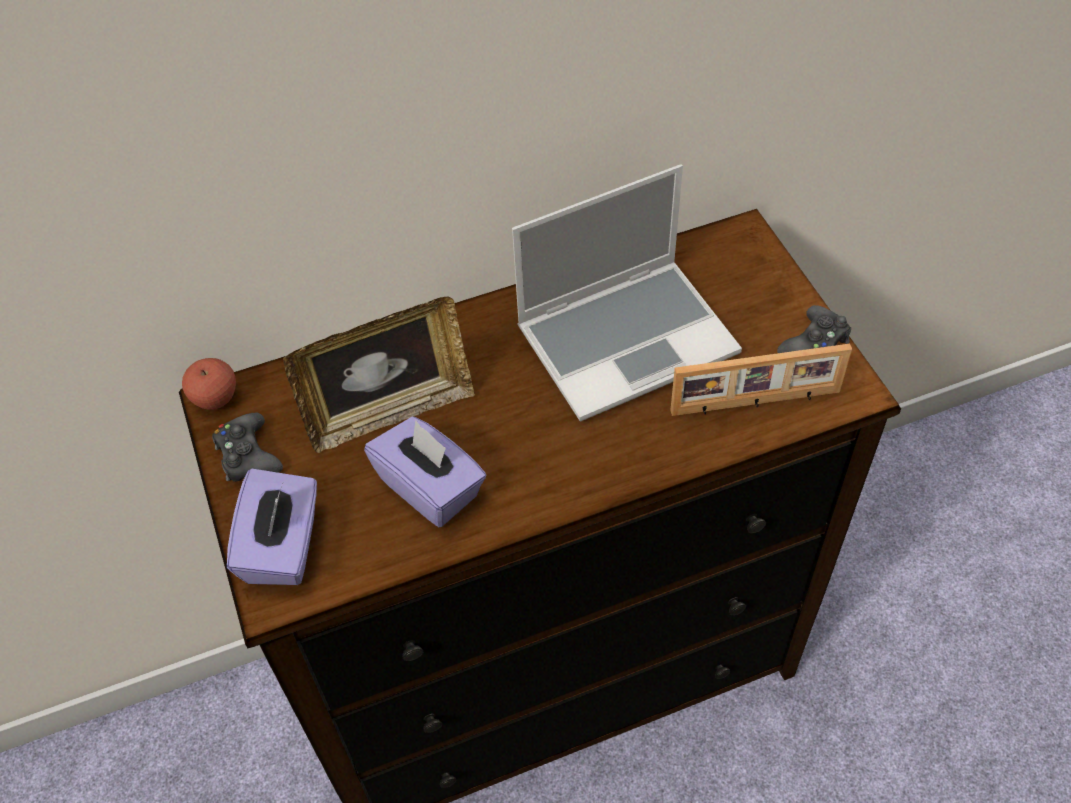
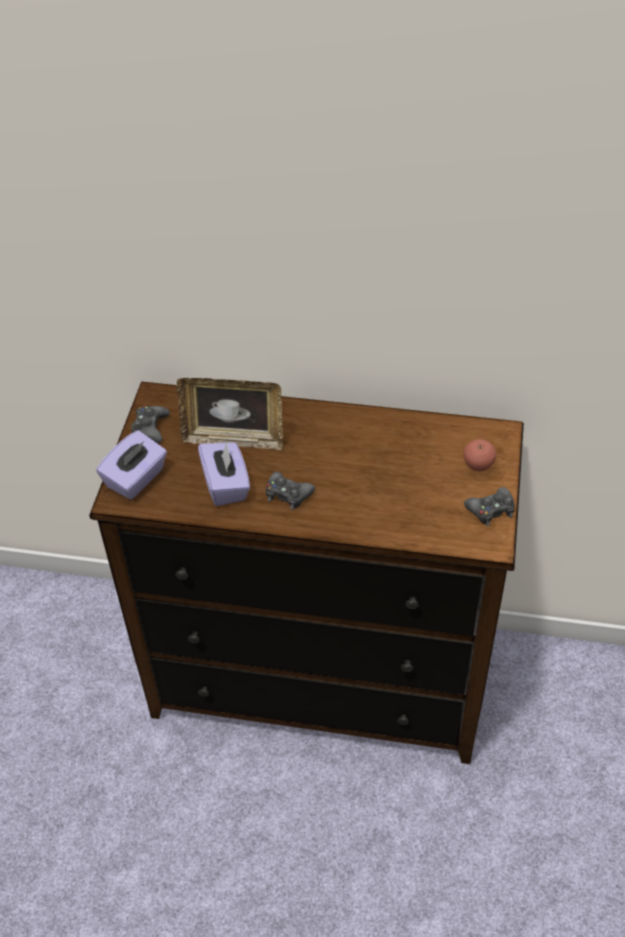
camera: 30 degrees right, 5 degrees down
apple [182,358,236,410] -> apple moved to [464,439,496,471]
laptop [512,164,742,422] -> none
picture frame [670,344,852,416] -> none
none -> black game controller [266,472,315,510]

